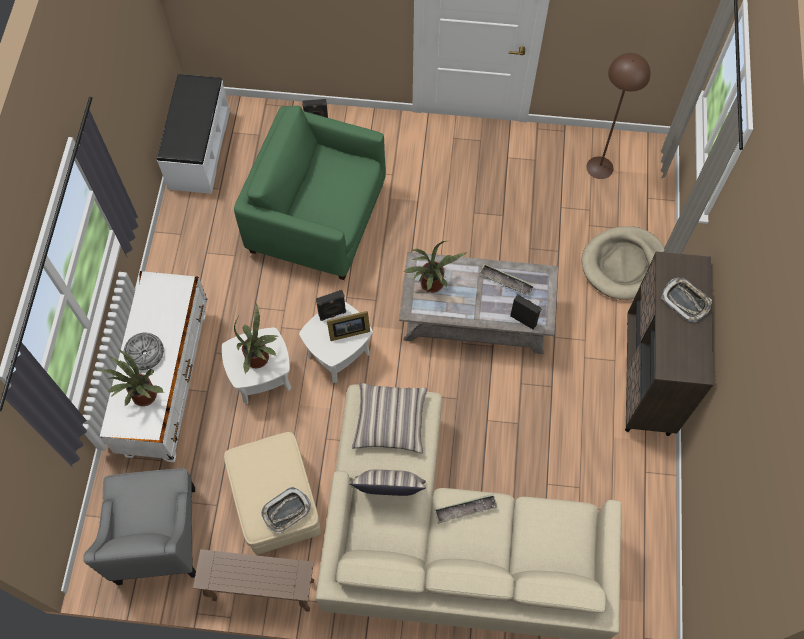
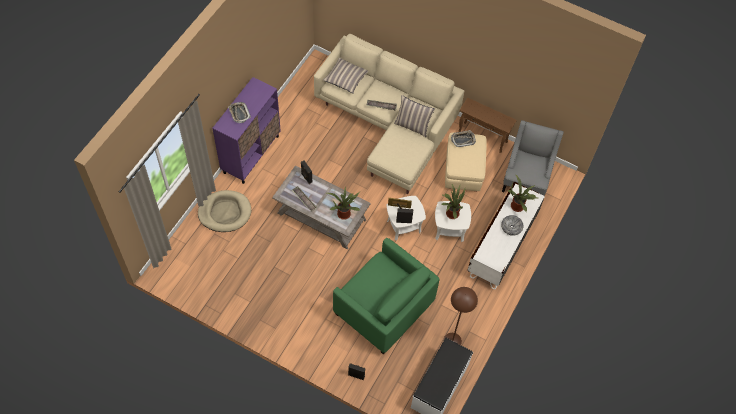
camera: 160 degrees left, 5 degrees down
pillow [352,383,427,453] -> pillow moved to [323,57,368,94]
brown floor lamp [586,53,651,179] -> brown floor lamp moved to [444,287,478,345]
brown cabinet [625,252,714,436] -> purple cabinet [212,77,281,184]

